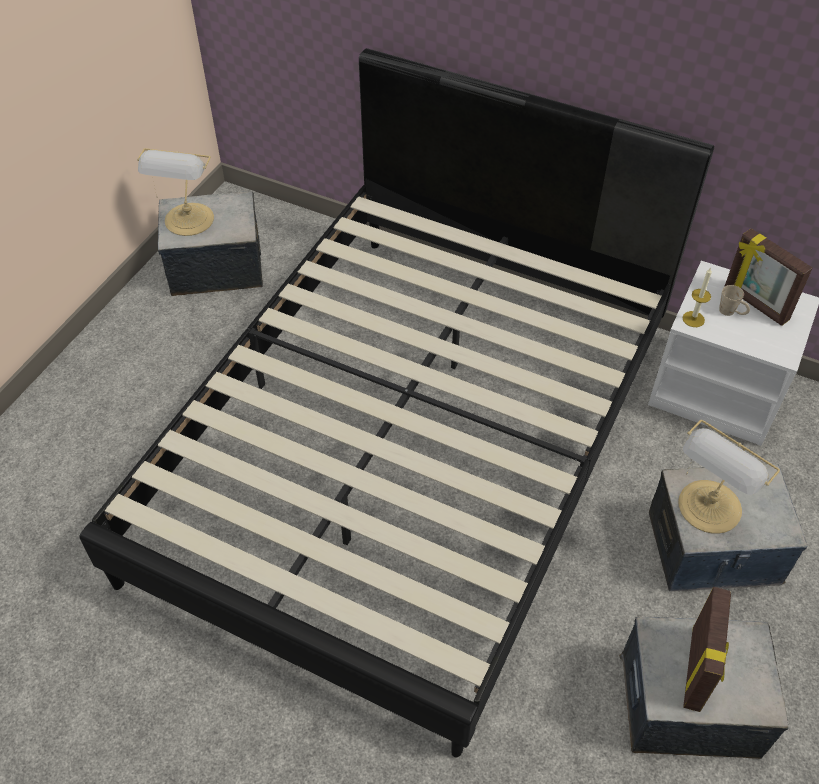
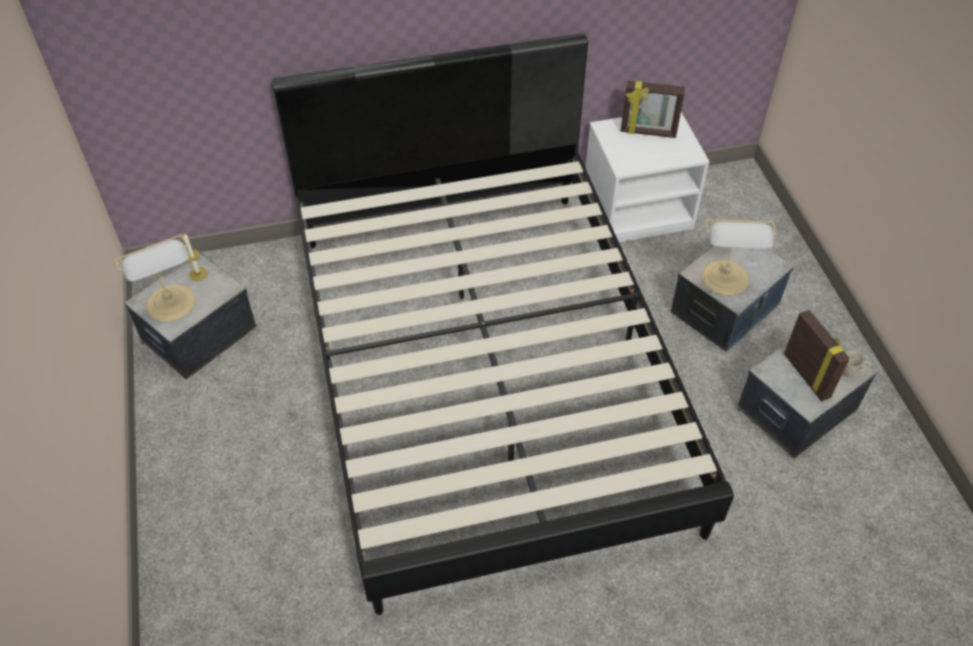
camera: 40 degrees left, 0 degrees up
candle [682,268,712,327] -> candle moved to [184,233,208,281]
beige mug [719,285,750,316] -> beige mug moved to [842,351,871,378]

